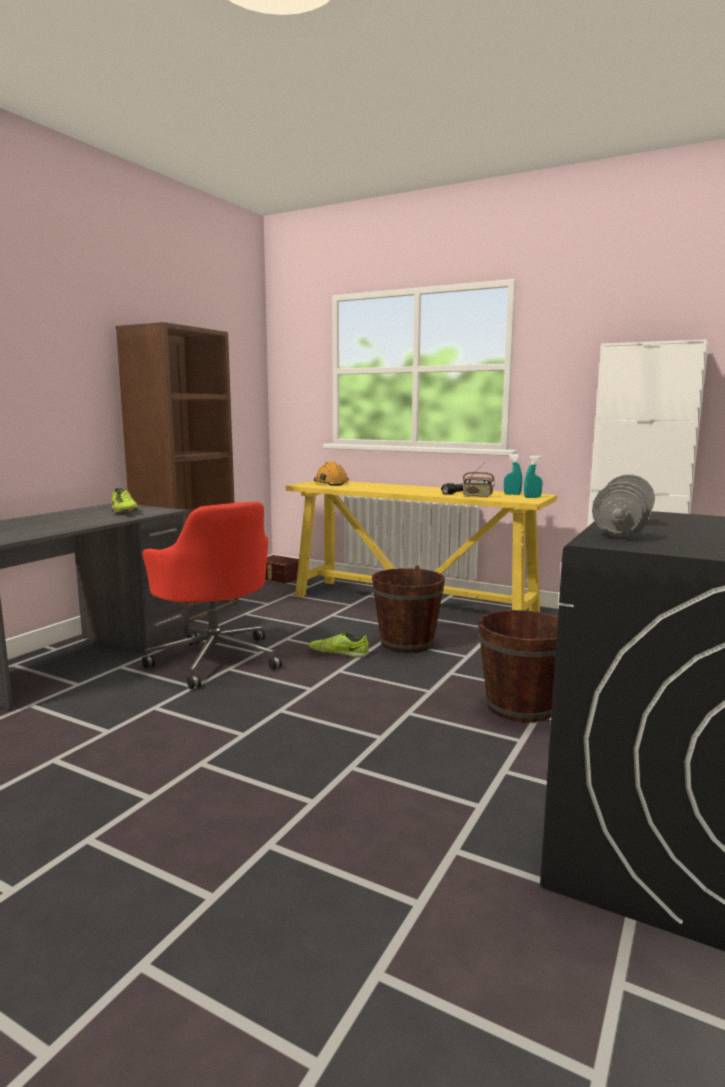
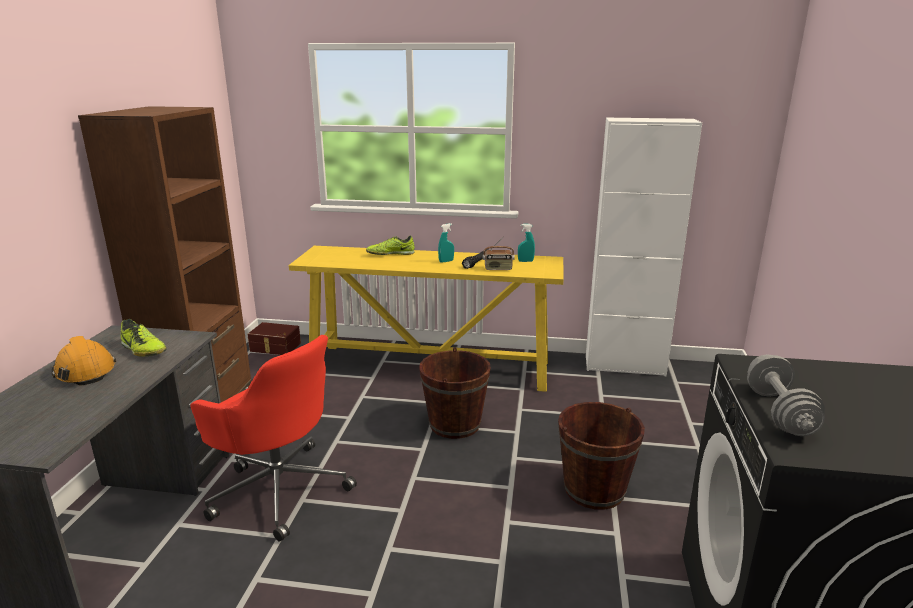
camera: 20 degrees left, 10 degrees up
shoe [308,632,369,658] -> shoe moved to [366,236,415,255]
orange hard hat [314,461,349,486] -> orange hard hat moved to [52,336,116,386]
turquoise spray bottle [524,456,542,498] -> turquoise spray bottle moved to [438,223,454,263]

